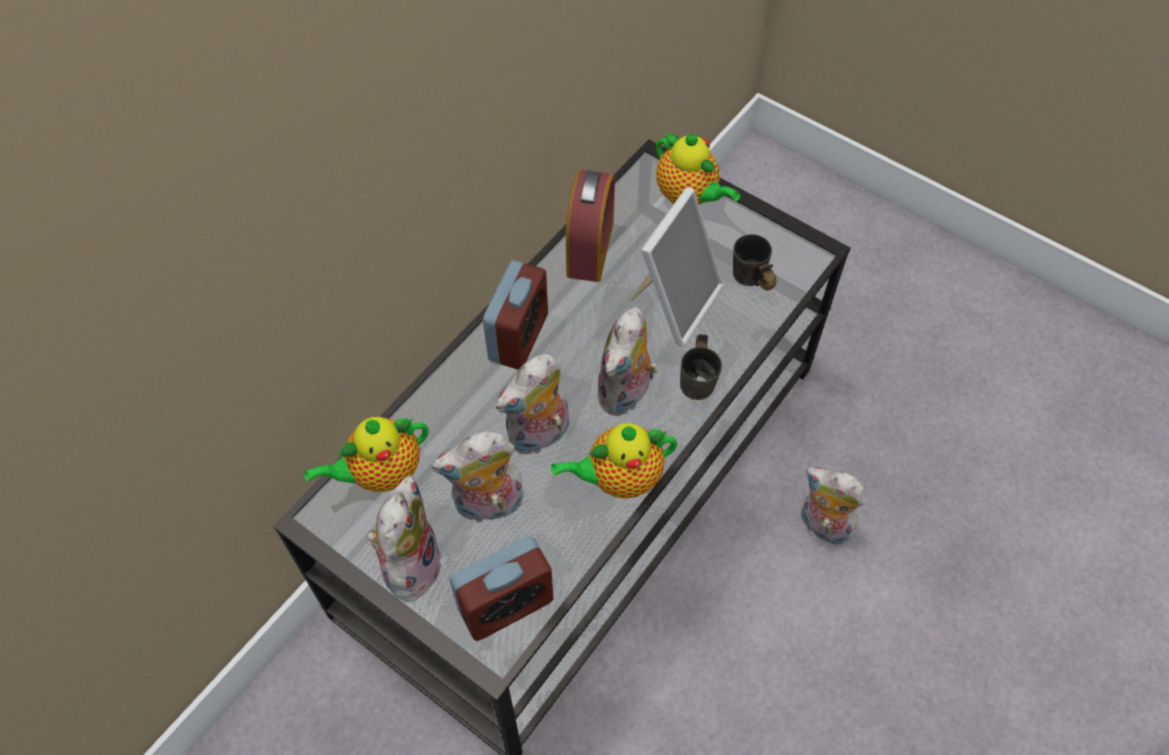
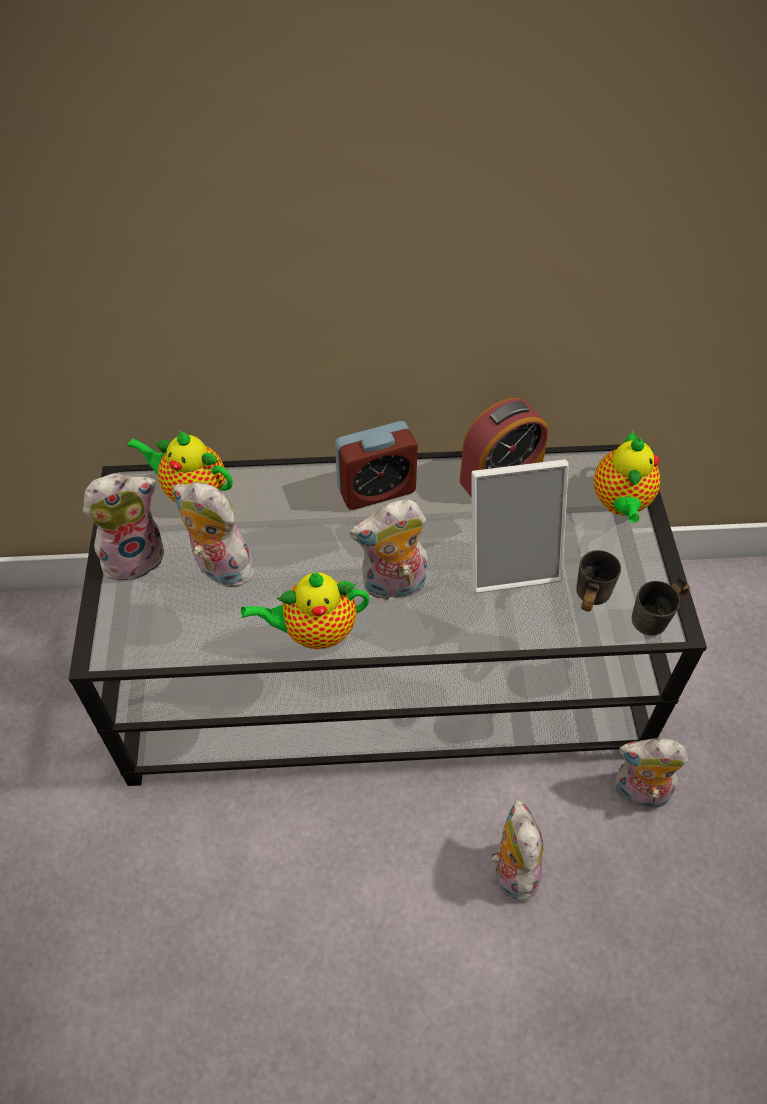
camera: 50 degrees right, 5 degrees down
alarm clock [450,536,553,641] -> none
plush toy [496,354,569,455] -> plush toy moved to [614,738,688,809]
teapot [551,423,677,499] -> teapot turned 45 degrees counterclockwise [241,572,370,649]
grey mug [680,334,722,400] -> grey mug moved to [632,576,690,636]

